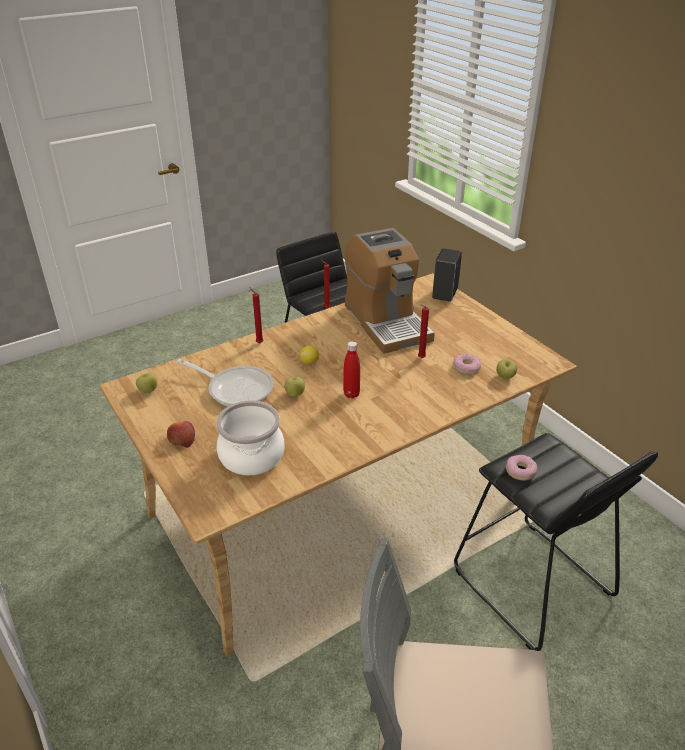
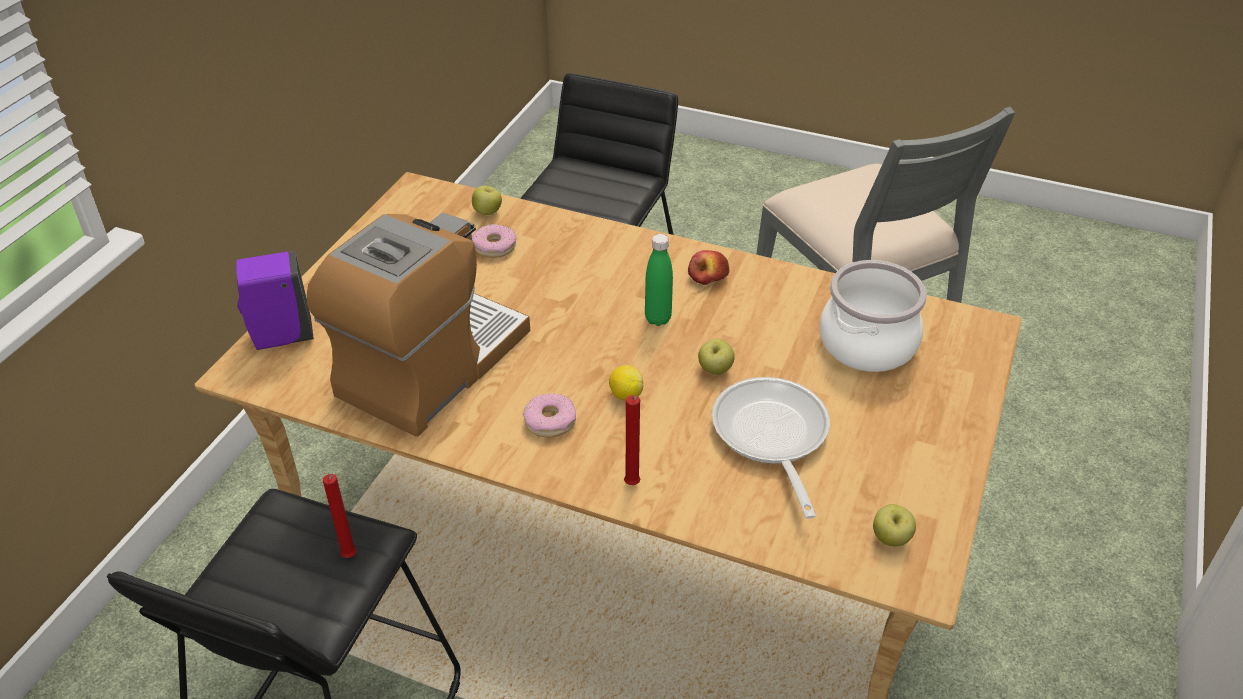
camera: 125 degrees left, 5 degrees up
apple [167,421,195,448] -> apple moved to [688,250,729,285]
red bottle [343,341,360,398] -> green bottle [645,234,673,326]
red candle [418,305,429,358] -> none
black soap dispenser [432,249,462,302] -> purple soap dispenser [236,251,314,350]
donut [506,455,537,481] -> donut moved to [523,393,576,437]

